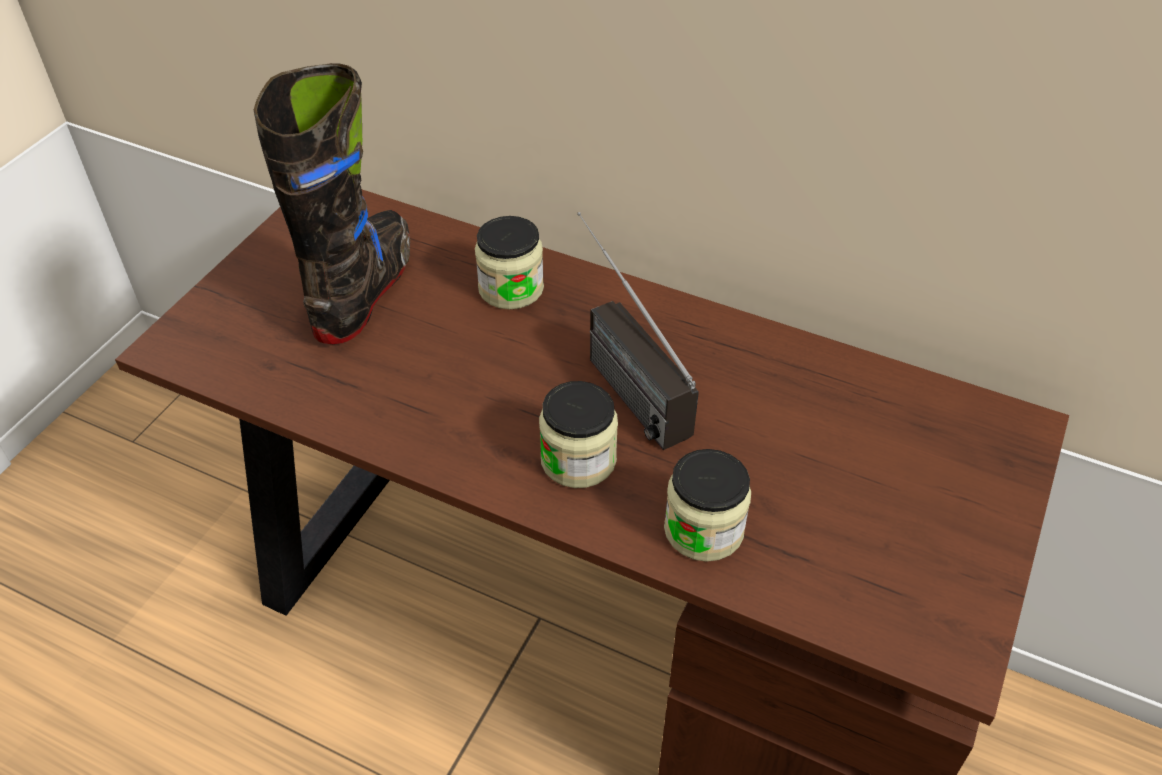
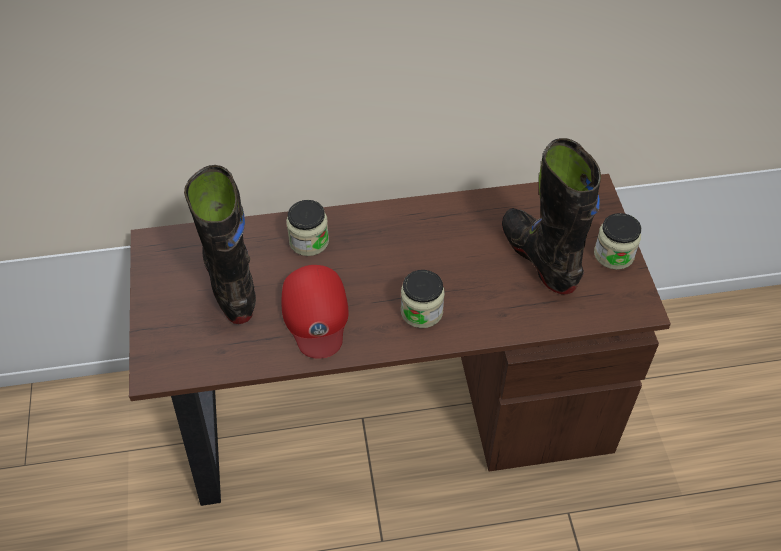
camera: 35 degrees left, 5 degrees up
radio [577,212,699,450] -> none
jar [664,449,751,562] -> jar moved to [594,213,641,270]
none -> red cap [282,265,349,359]
none -> black boot [502,138,601,294]

